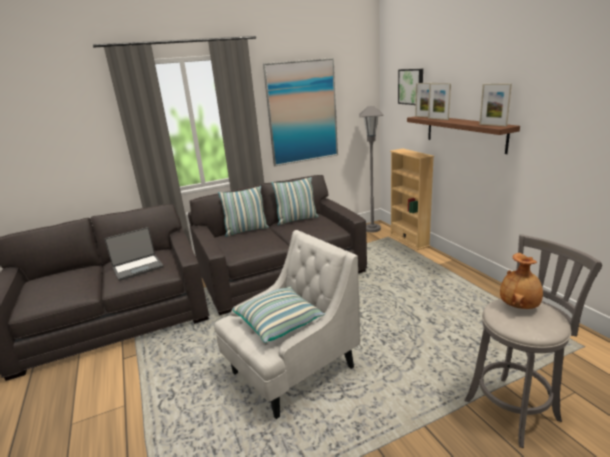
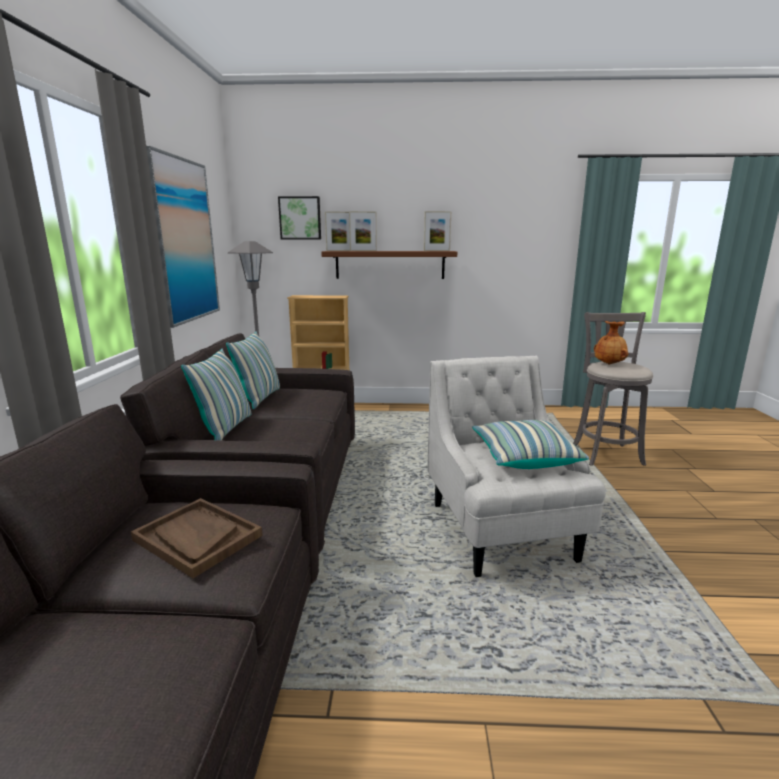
camera: 65 degrees left, 5 degrees down
laptop [104,227,163,281] -> brown tray [131,498,263,578]

